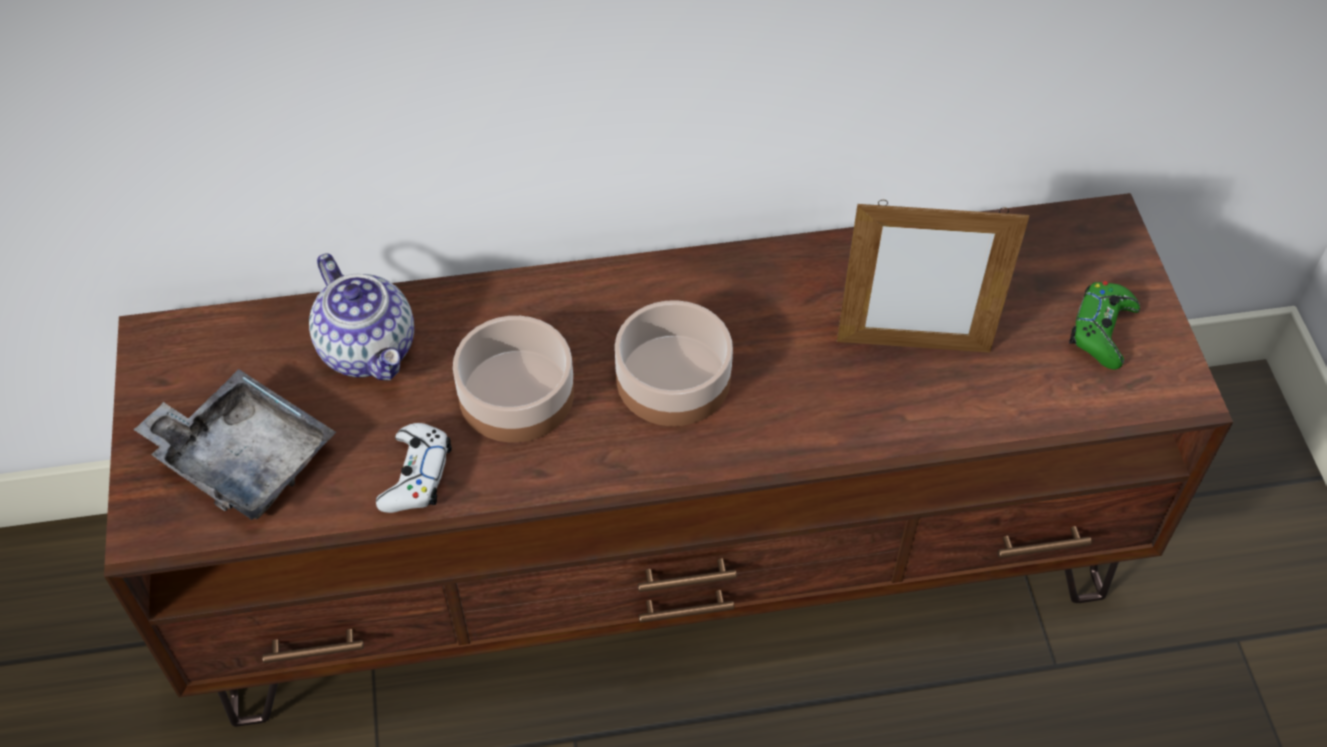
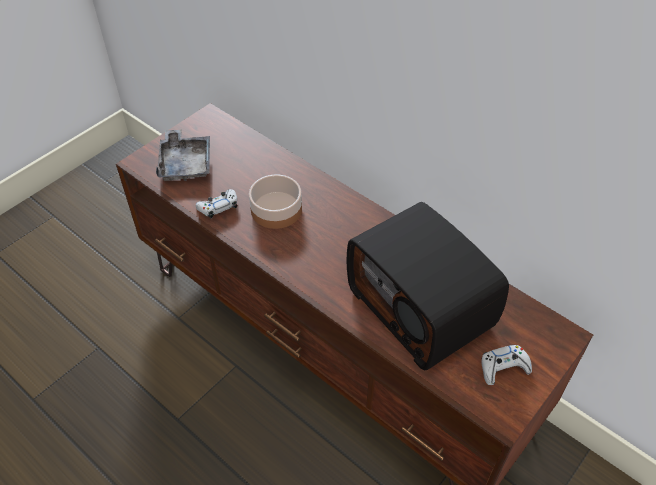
camera: 50 degrees right, 5 degrees down
teapot [309,253,414,381] -> none
bowl [615,300,733,426] -> none
picture frame [837,200,1029,352] -> radio [347,202,509,370]
green game controller [1069,281,1140,370] -> white game controller [481,345,532,385]

